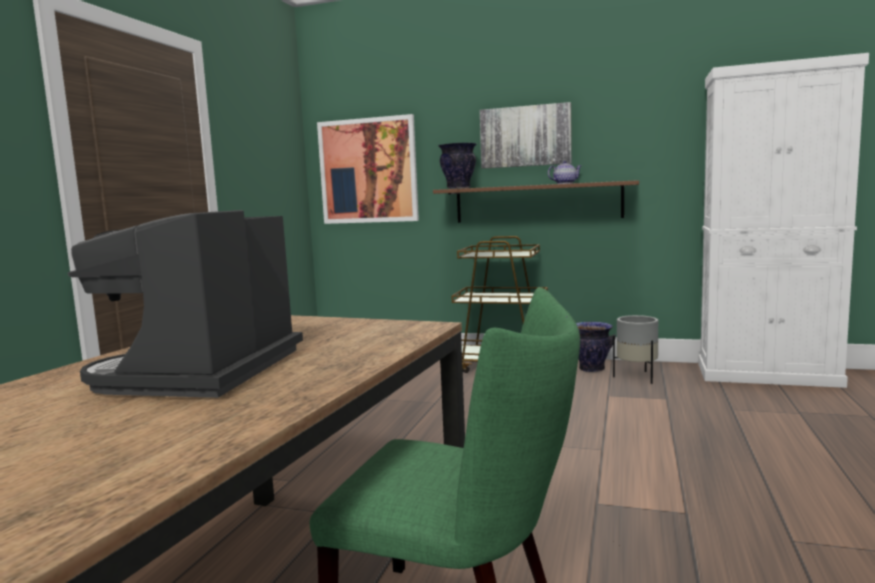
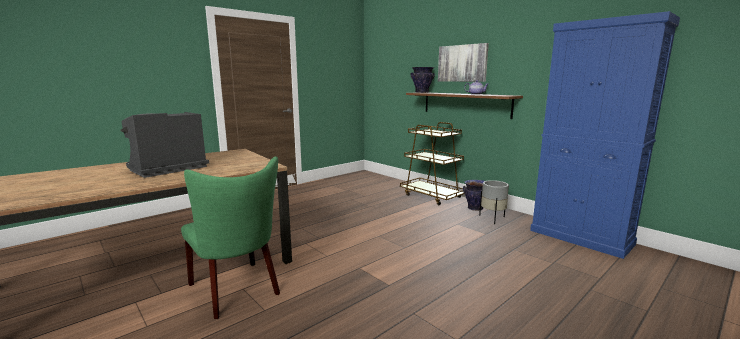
camera: 30 degrees right, 5 degrees up
picture [317,114,419,224] -> none
white cabinet [698,53,869,388] -> blue cabinet [530,11,680,259]

